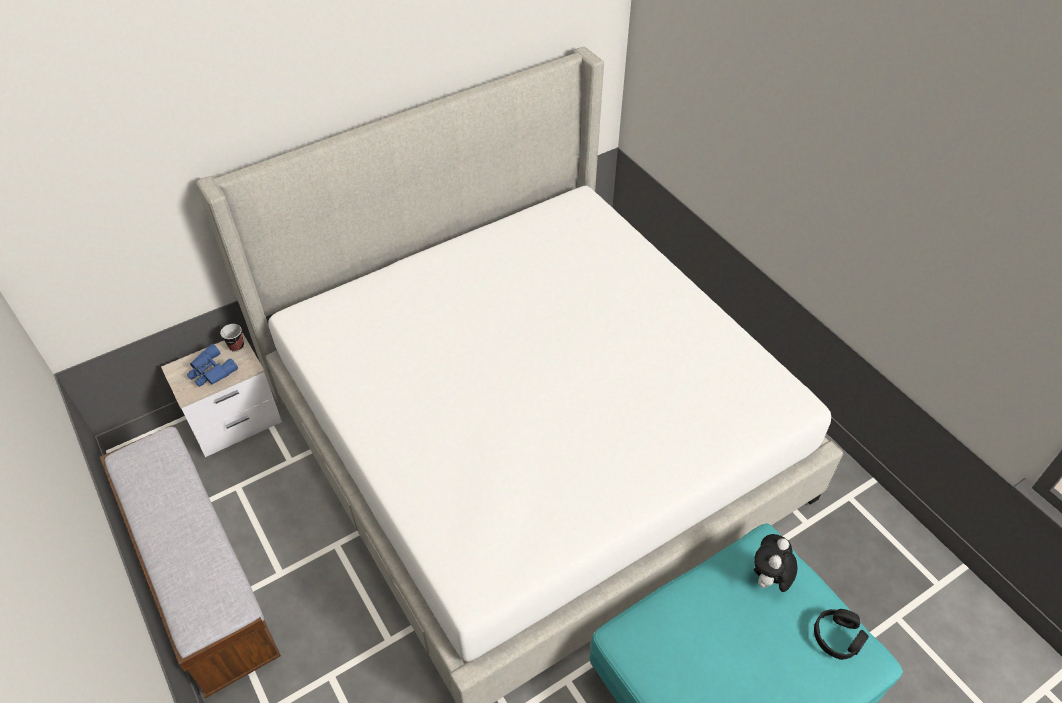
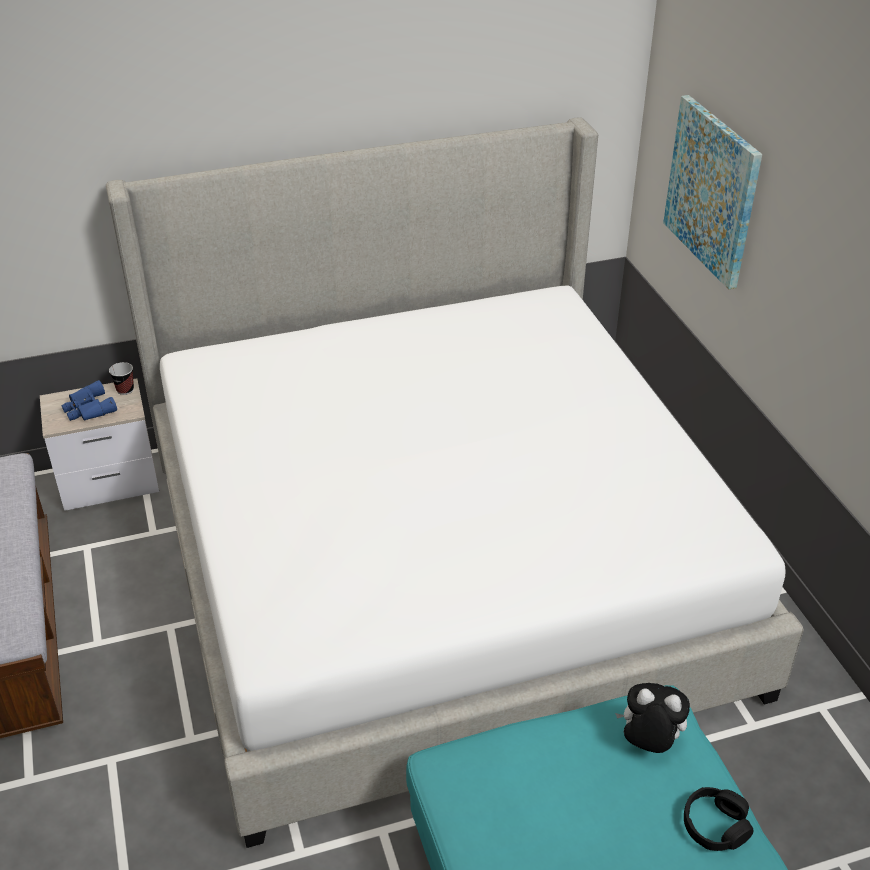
camera: 15 degrees right, 10 degrees down
plush toy [754,534,798,592] -> plush toy turned 60 degrees clockwise [615,683,690,753]
none -> picture [663,95,762,290]

